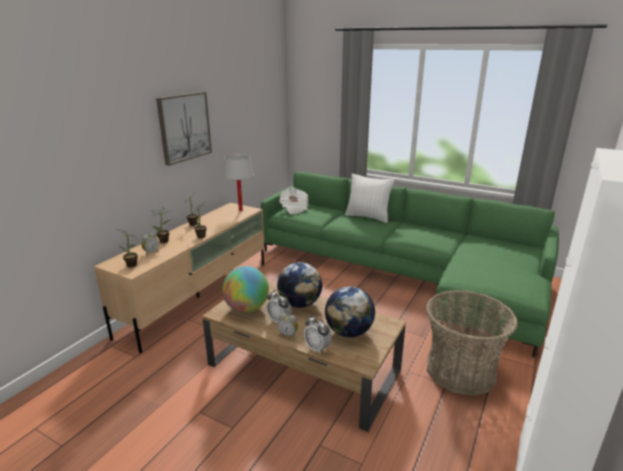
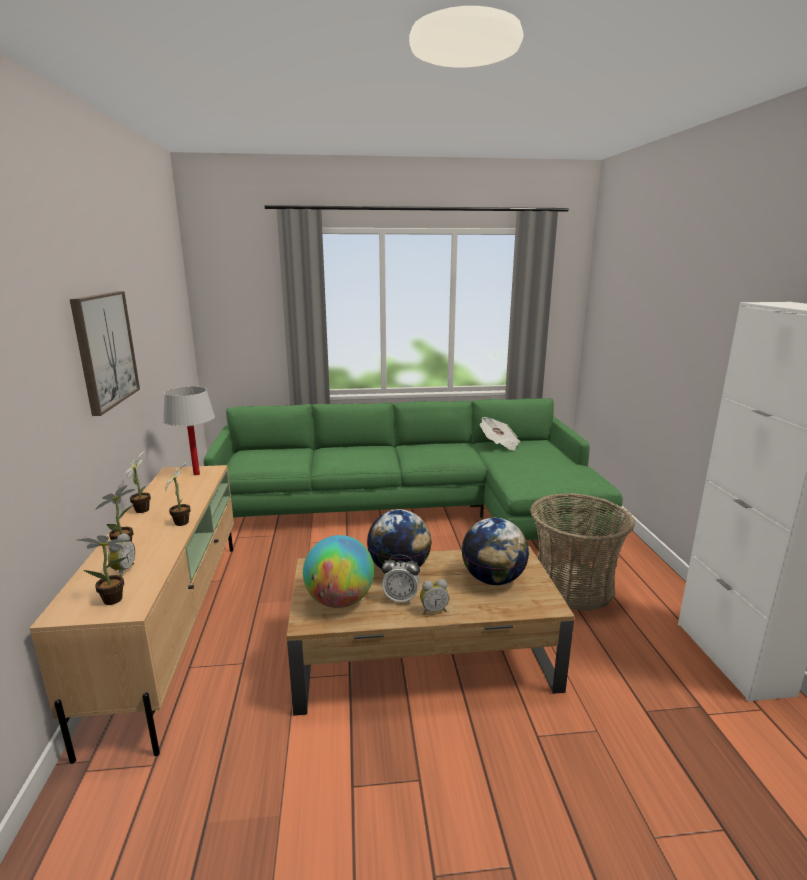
camera: 35 degrees left, 5 degrees down
newspaper [279,187,308,215] -> newspaper moved to [480,417,520,451]
alarm clock [304,315,332,354] -> none
white pillow [345,174,394,223] -> none

